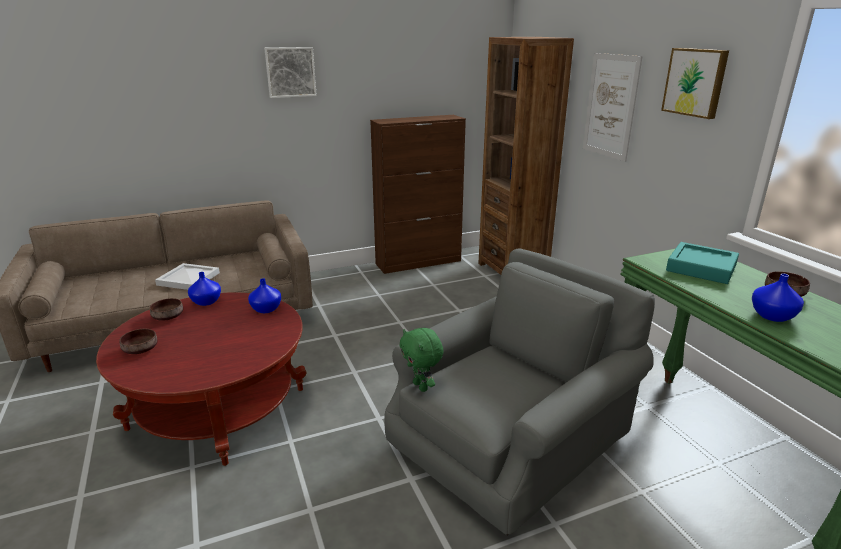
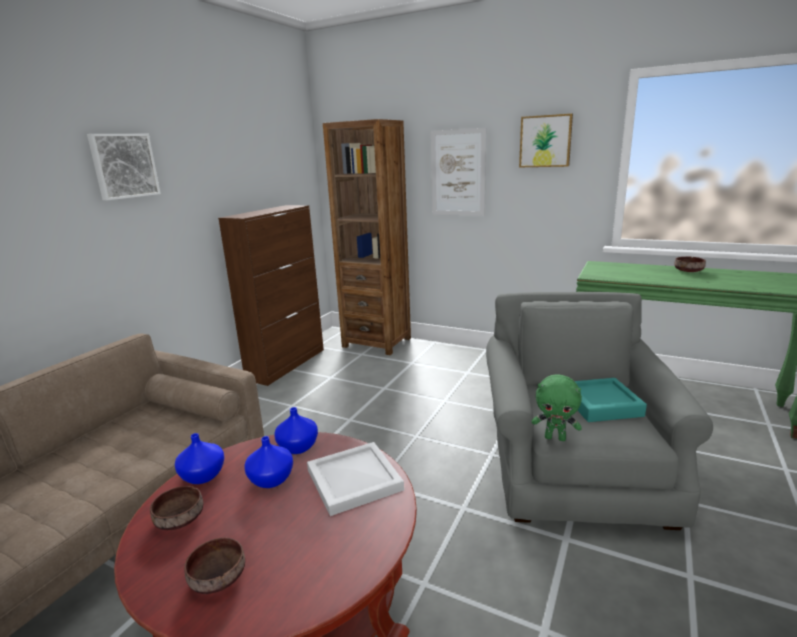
camera: 40 degrees left, 5 degrees down
white tray [155,263,220,290] -> white tray moved to [307,442,404,516]
turquoise tray [666,242,739,284] -> turquoise tray moved to [575,378,647,422]
blue vase [752,273,804,322] -> blue vase moved to [244,436,293,488]

